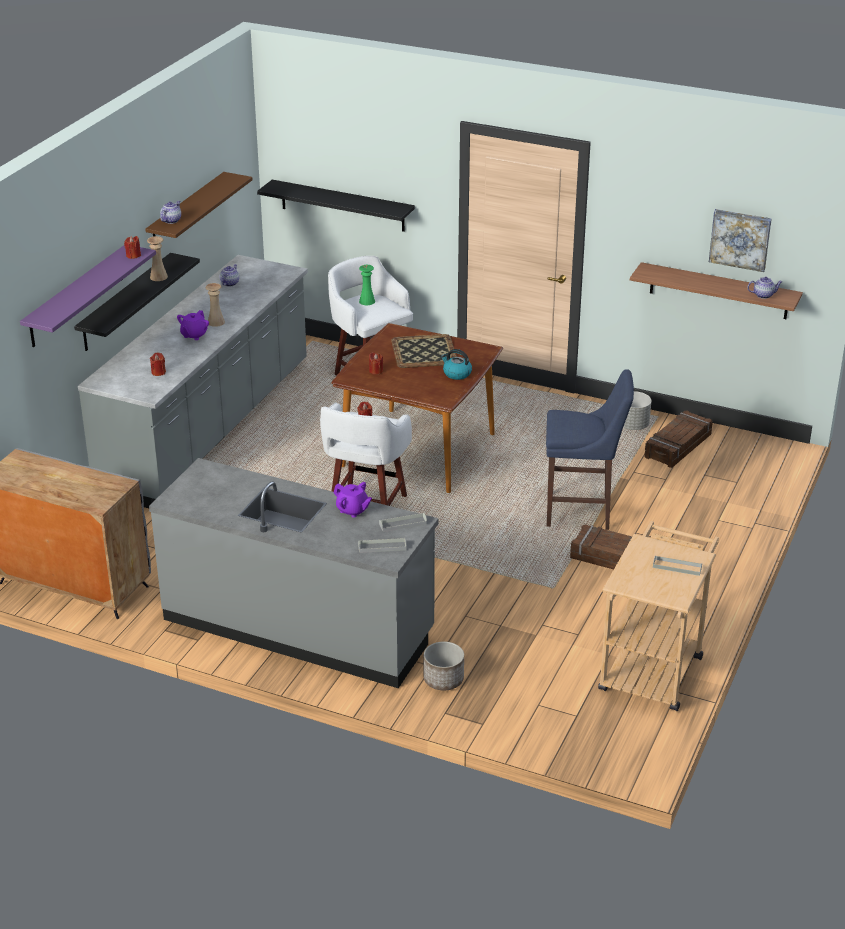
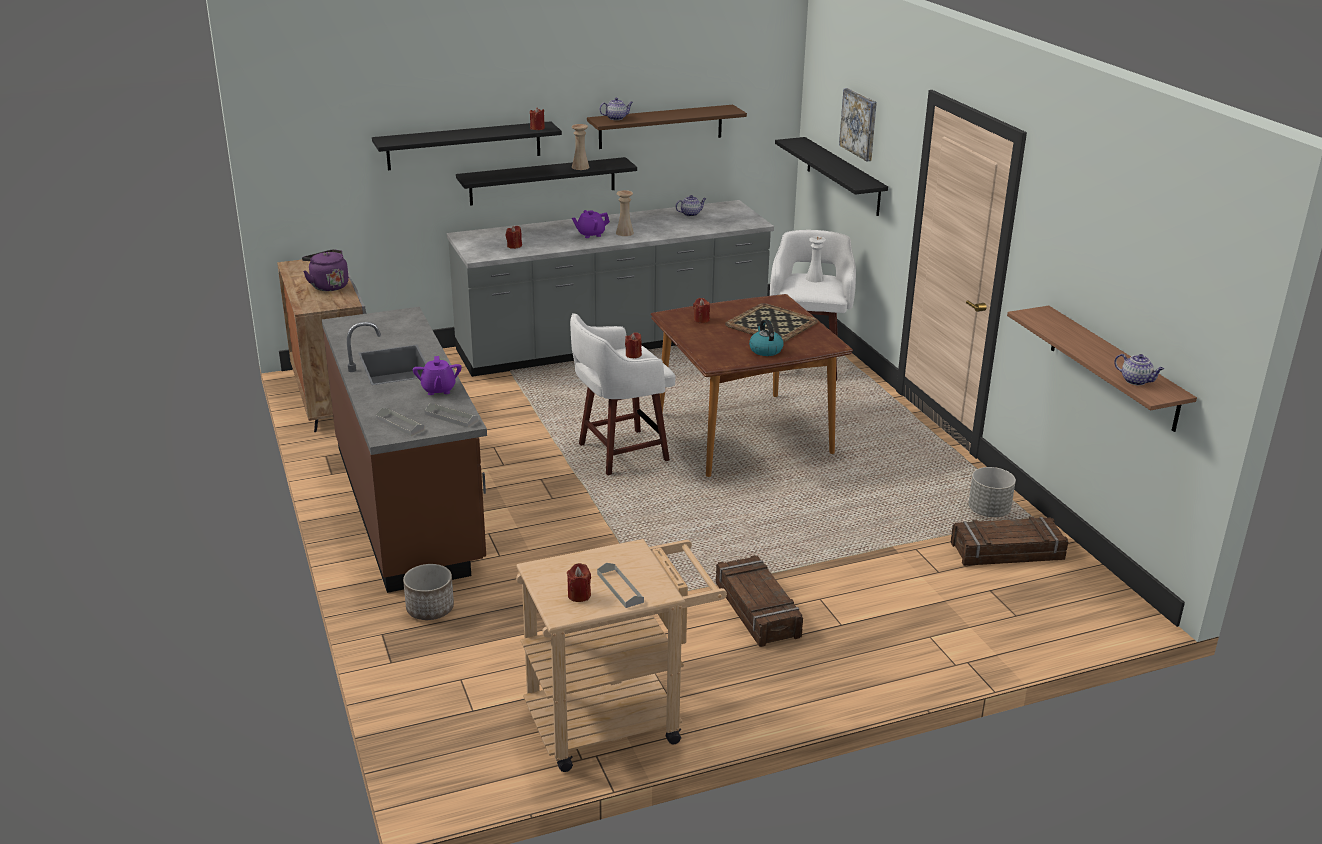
camera: 45 degrees right, 5 degrees down
purple shelf [20,246,156,347] -> black shelf [372,121,562,170]
grey counter [149,458,439,688] -> brown counter [322,307,487,593]
green vase [359,265,375,305] -> white vase [806,236,826,282]
blue stool [546,369,634,530] -> none
picture [709,209,772,272] -> picture moved to [839,88,877,161]
none -> purple kettle [302,249,349,291]
none -> red candle [567,563,591,602]

